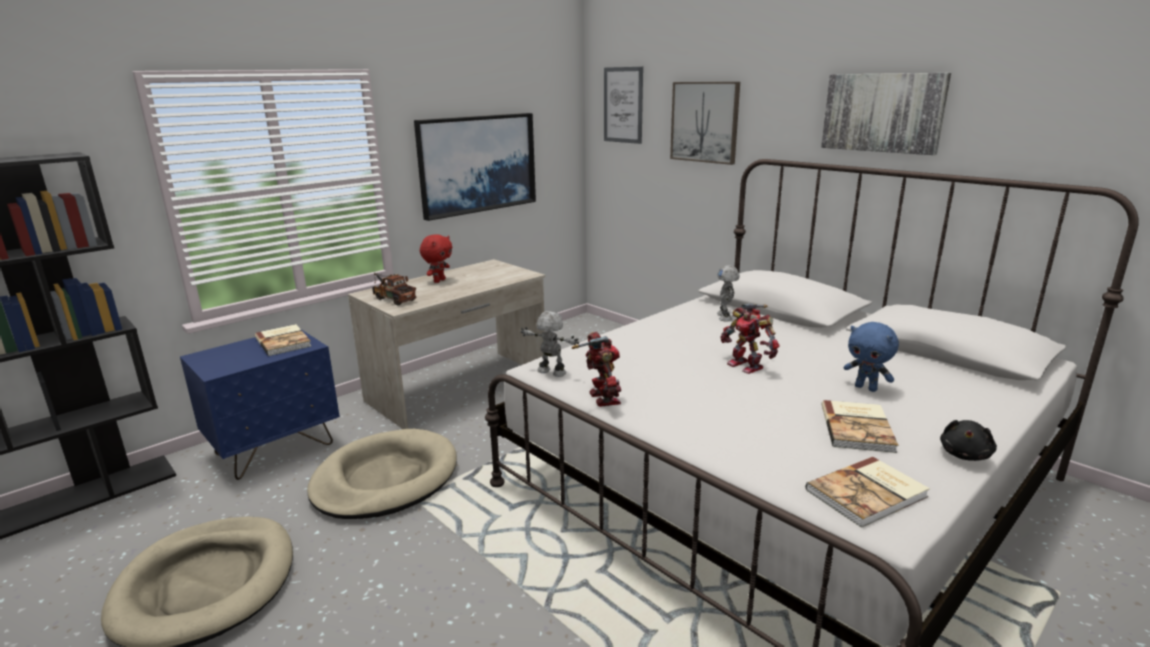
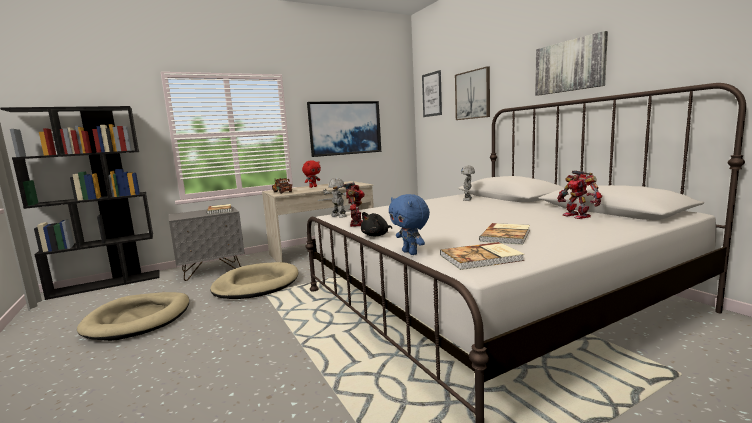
camera: 15 degrees right, 10 degrees down
blue nightstand [180,330,340,480] -> grey nightstand [168,206,245,281]
toy robot [720,304,780,374] -> toy robot moved to [557,170,602,219]
blue plush toy [843,322,899,392] -> blue plush toy moved to [389,194,430,255]
black plush toy [940,420,997,461] -> black plush toy moved to [361,212,392,236]

